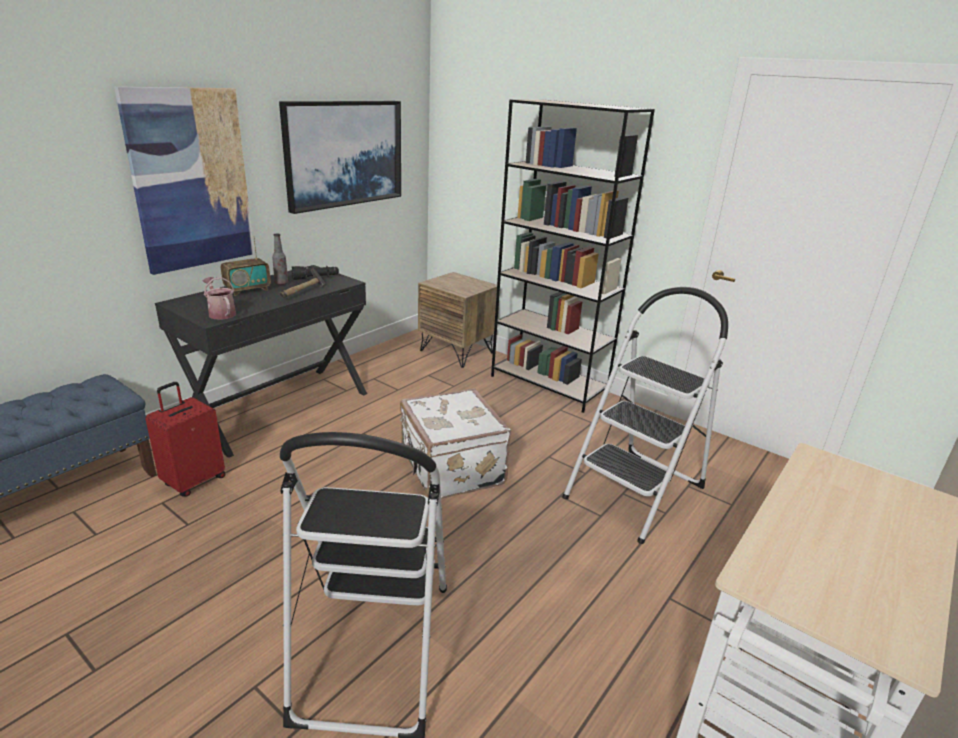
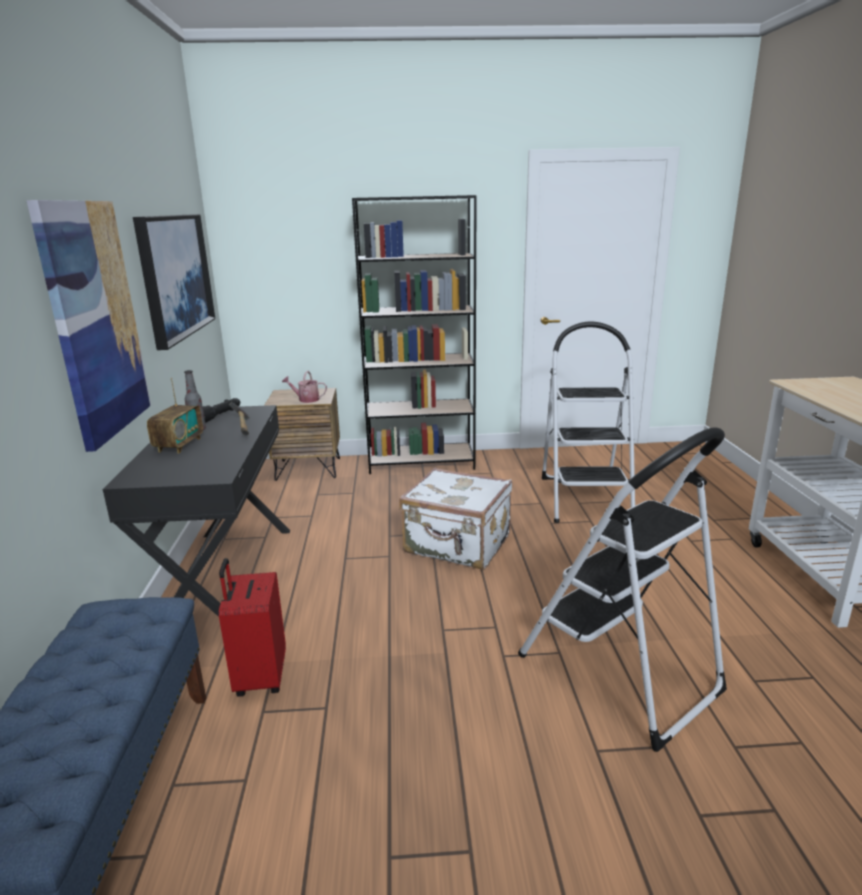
camera: 40 degrees left, 5 degrees down
watering can [203,277,236,320] -> watering can moved to [282,371,327,403]

